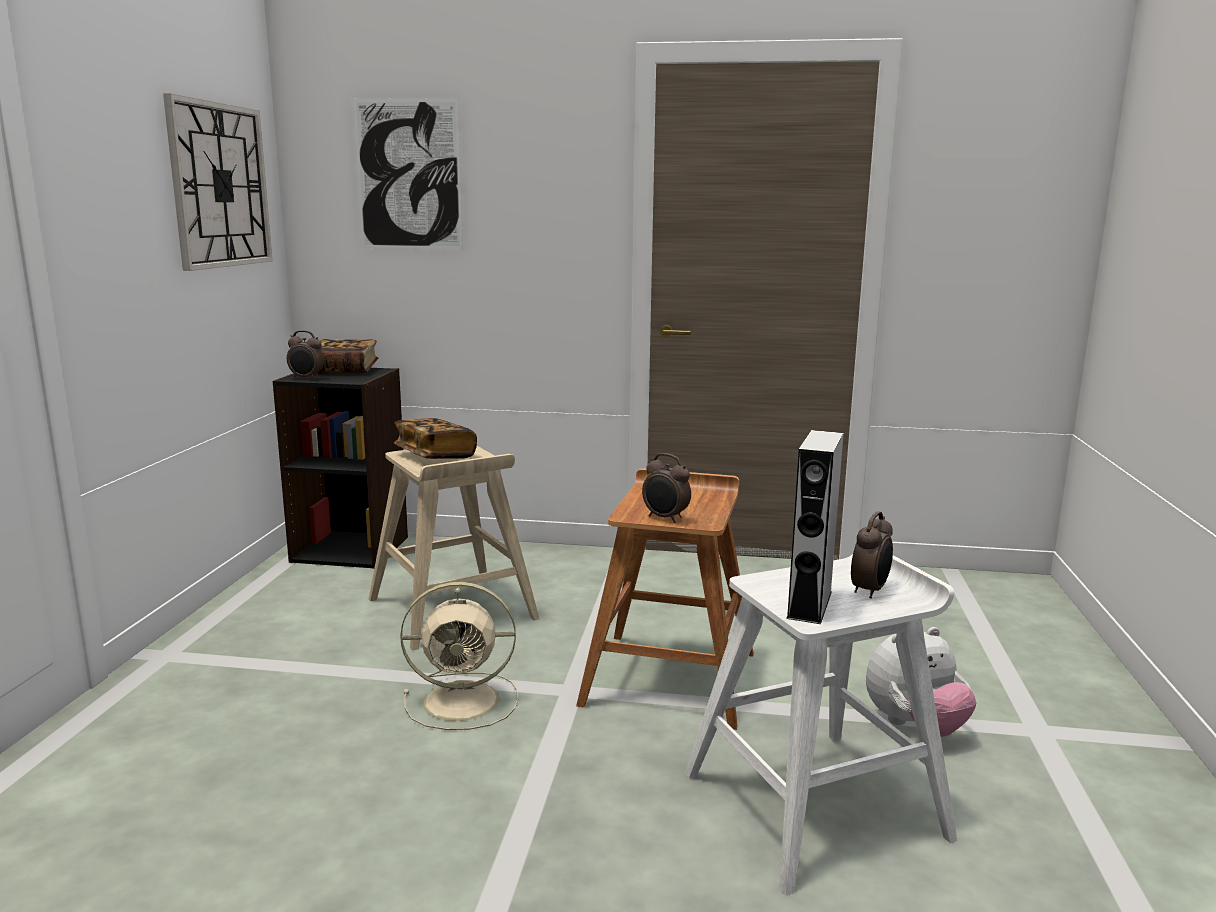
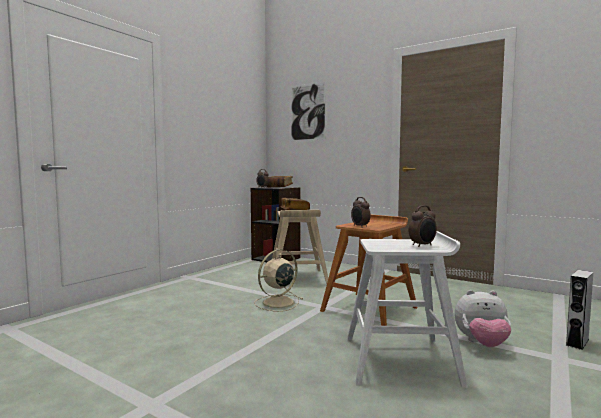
camera: 25 degrees right, 10 degrees down
wall clock [163,93,273,271] -> none
beige fan [400,582,518,730] -> beige fan turned 120 degrees clockwise [254,249,303,312]
grey speaker [786,430,844,624] -> grey speaker moved to [566,270,593,350]

